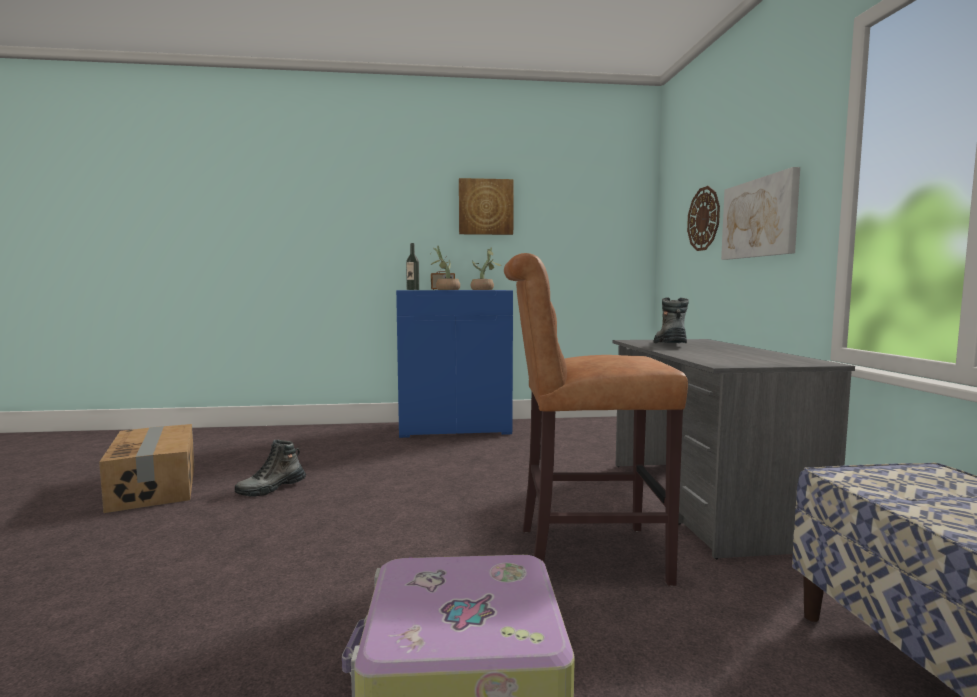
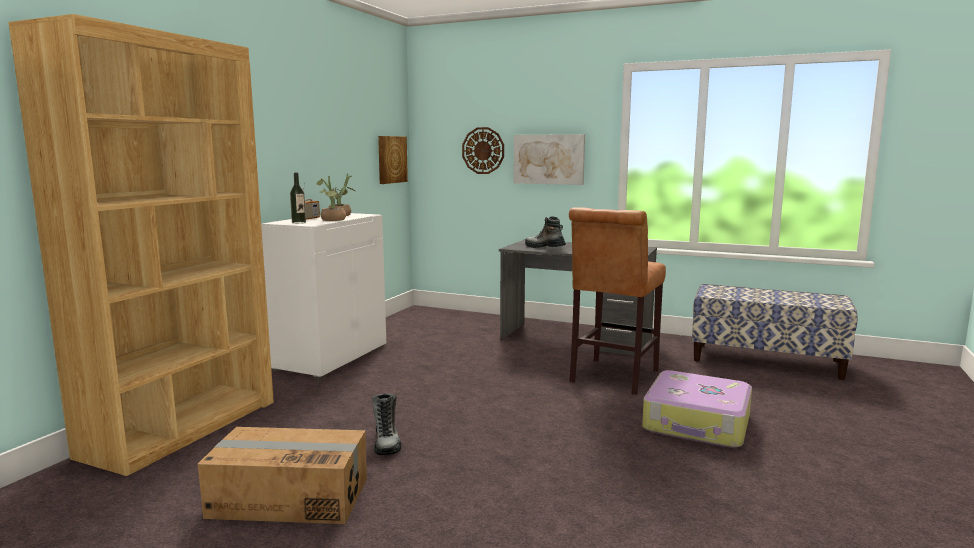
camera: 60 degrees left, 5 degrees up
blue cabinet [396,290,513,438] -> white cabinet [261,213,386,379]
picture [459,178,514,235] -> picture moved to [378,136,408,184]
none -> brown bookcase [8,14,274,476]

